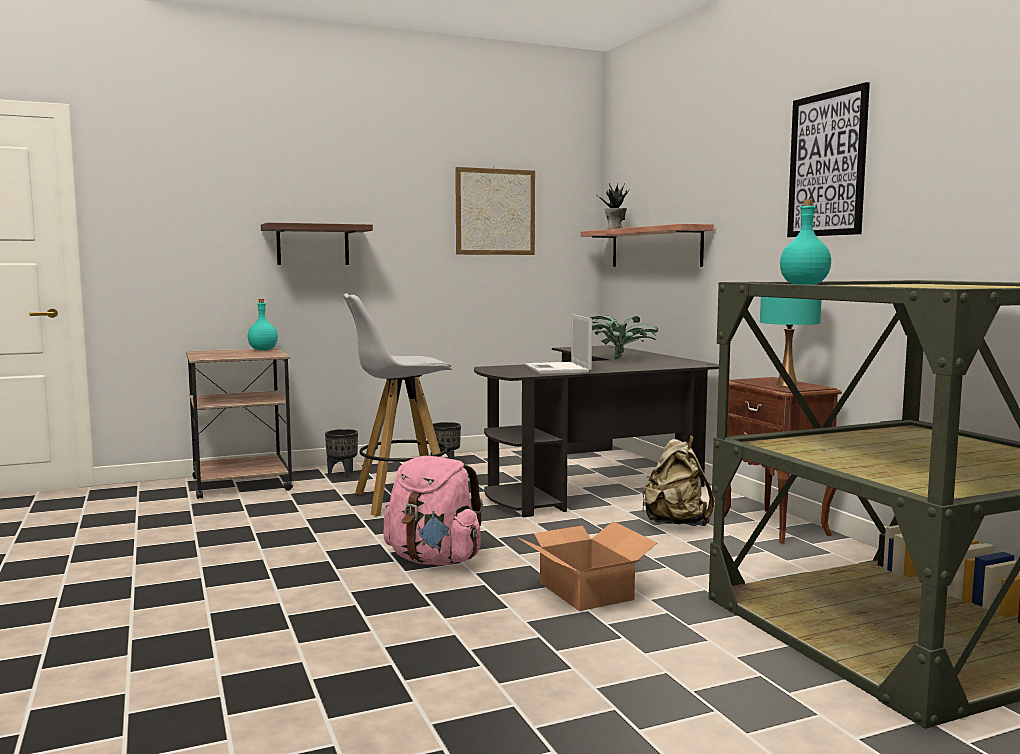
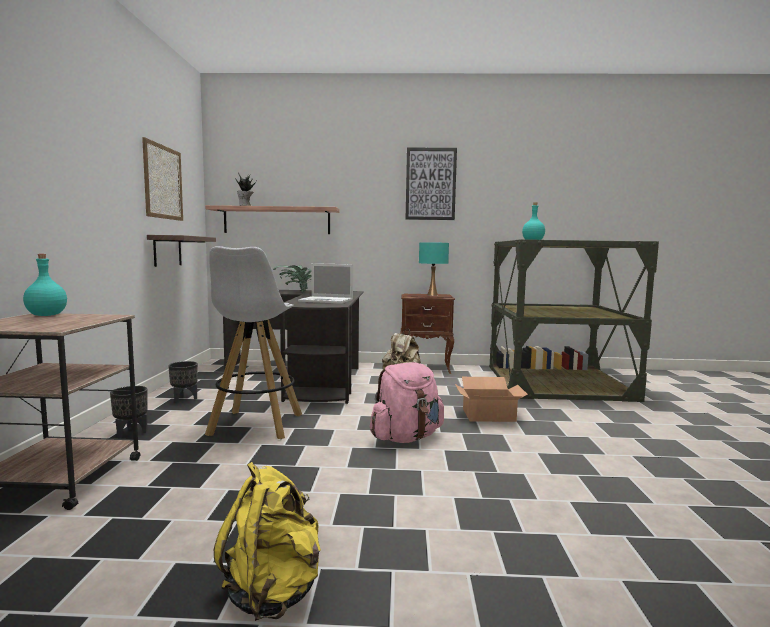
camera: 65 degrees left, 0 degrees up
shelf [261,223,373,265] -> shelf moved to [147,235,216,267]
none -> yellow backpack [214,462,321,621]

